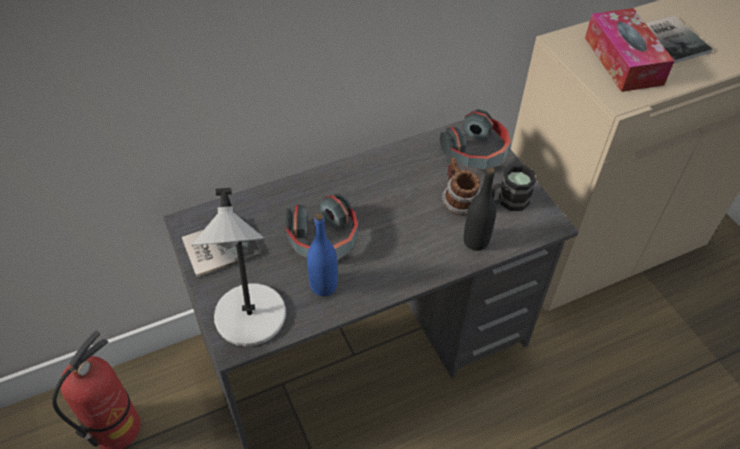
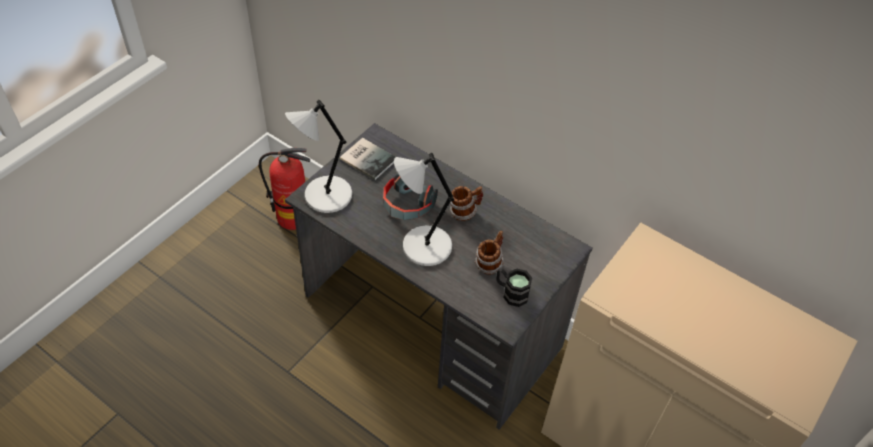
camera: 60 degrees right, 0 degrees up
blue bottle [307,213,338,296] -> none
headphones [440,109,511,170] -> none
black bottle [464,167,496,251] -> none
tissue box [585,8,674,92] -> none
book [646,15,713,64] -> none
none -> grey table lamp [394,153,454,266]
none -> mug [449,186,483,221]

